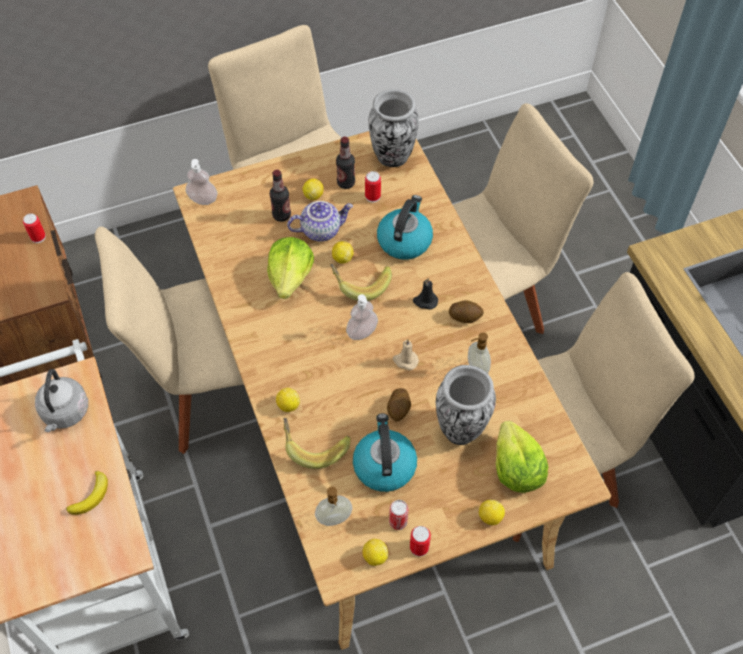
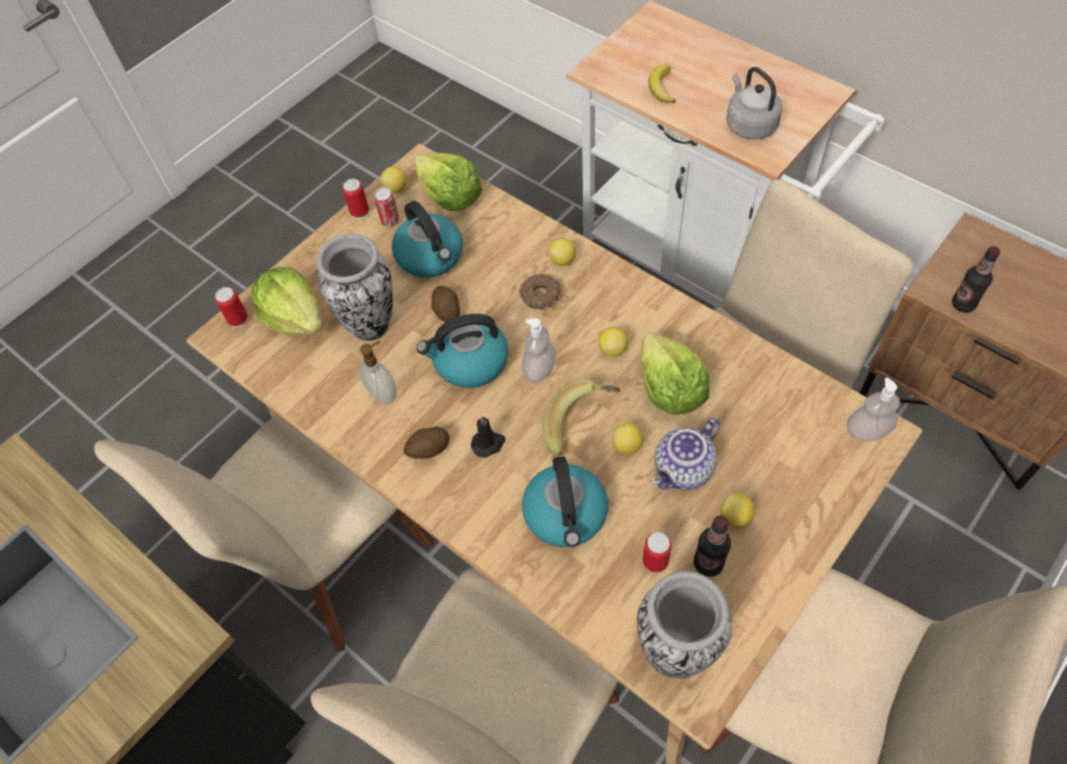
camera: 155 degrees right, 0 degrees up
can [23,214,46,243] -> can moved to [215,287,248,328]
bottle [270,170,291,222] -> bottle moved to [952,246,1000,313]
banana [283,418,350,469] -> none
soap dispenser [315,487,352,526] -> lettuce [413,153,482,211]
beige candle [393,339,419,370] -> kettle [417,314,509,388]
lemon [479,500,505,525] -> lemon moved to [599,327,629,357]
none -> donut [519,274,561,309]

